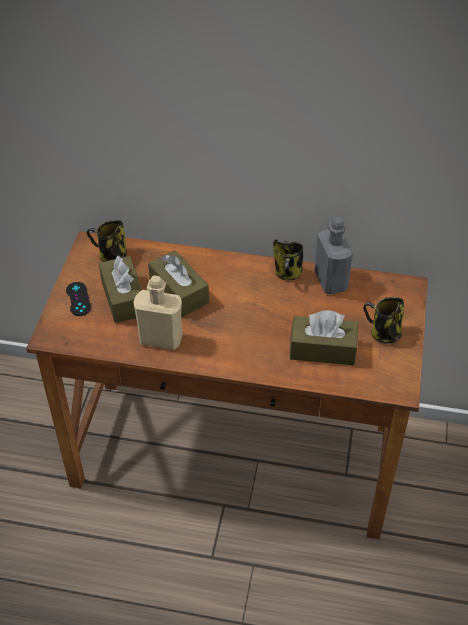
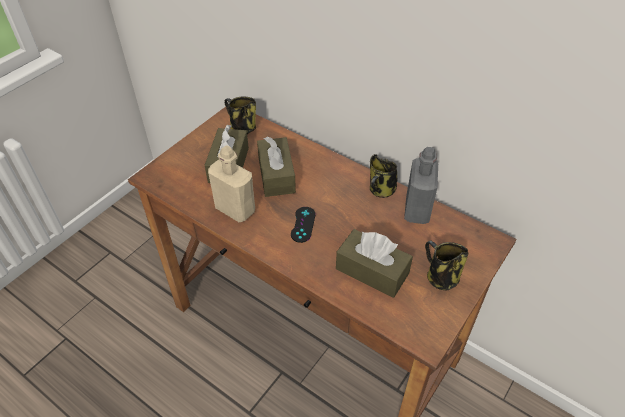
camera: 25 degrees right, 0 degrees up
black game controller [66,282,91,316] -> black game controller moved to [291,207,315,243]

